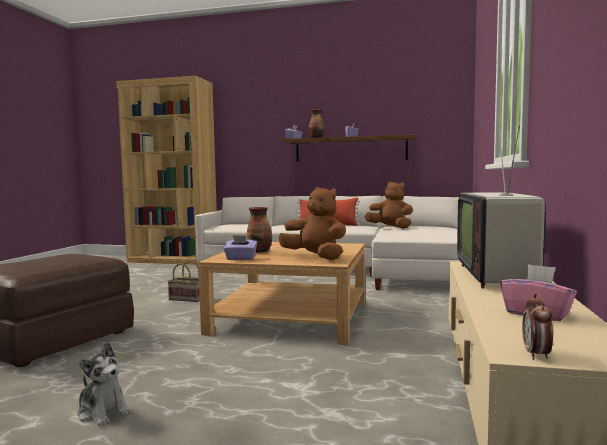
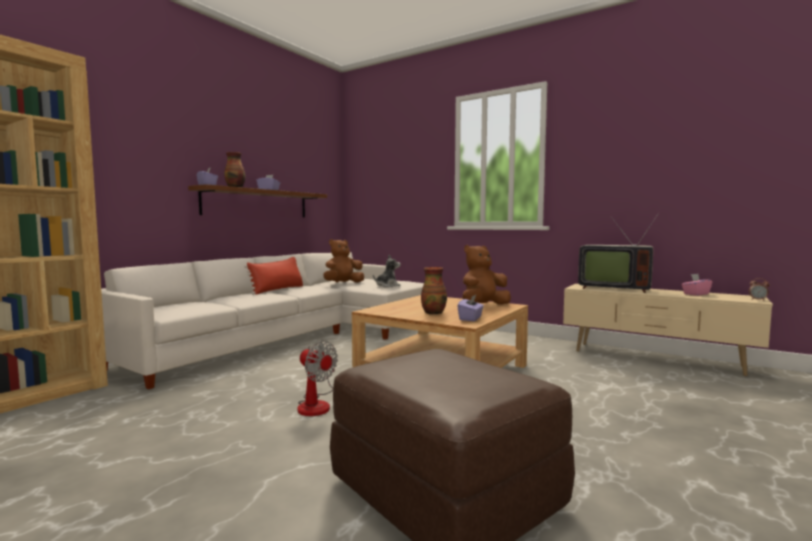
camera: 70 degrees left, 0 degrees up
plush toy [77,342,131,427] -> plush toy moved to [373,255,401,287]
basket [167,260,200,302] -> fan [297,341,338,416]

